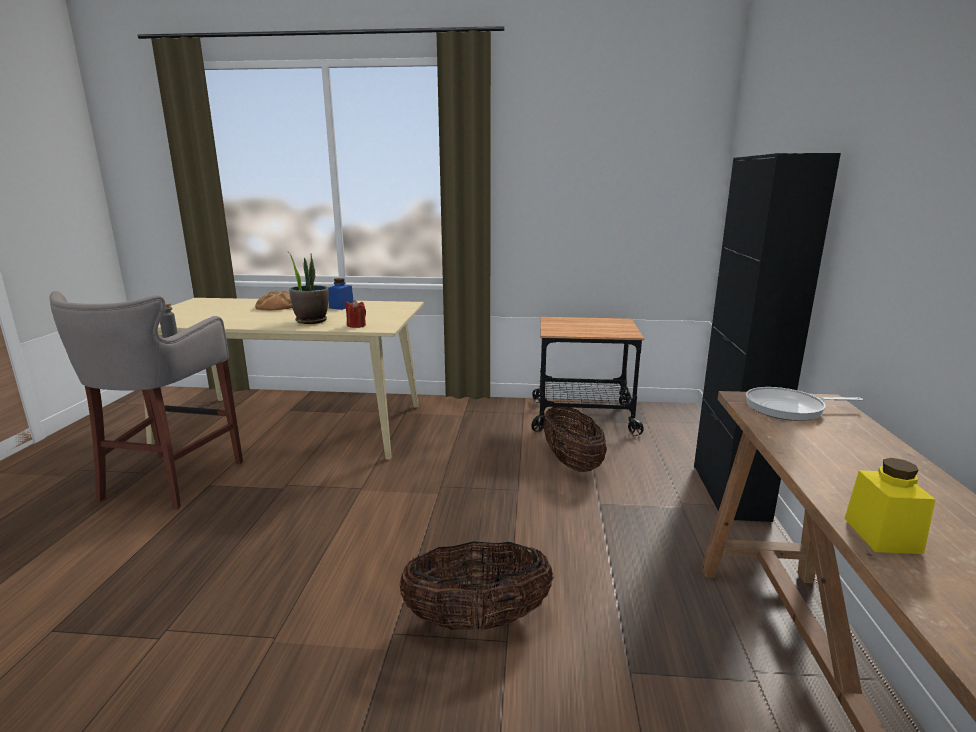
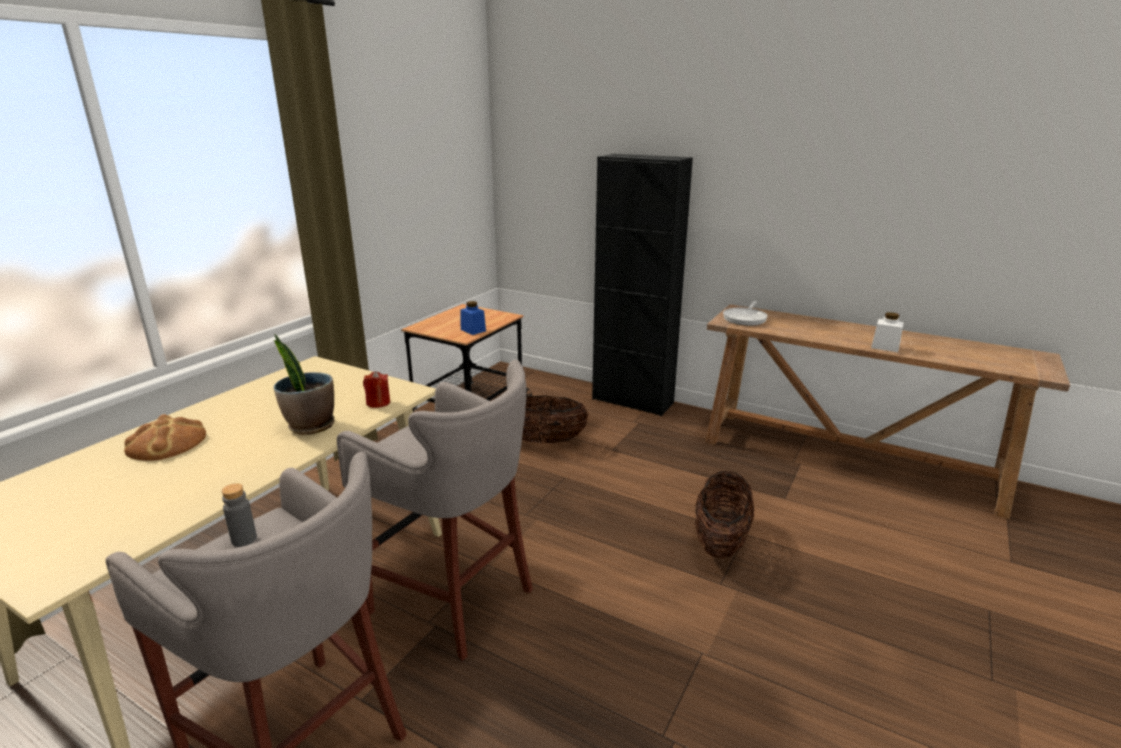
camera: 65 degrees left, 5 degrees up
blue jar [328,278,354,310] -> blue jar moved to [460,301,486,335]
yellow jar [844,458,936,554] -> white jar [871,312,904,352]
none -> grey stool [337,359,533,661]

